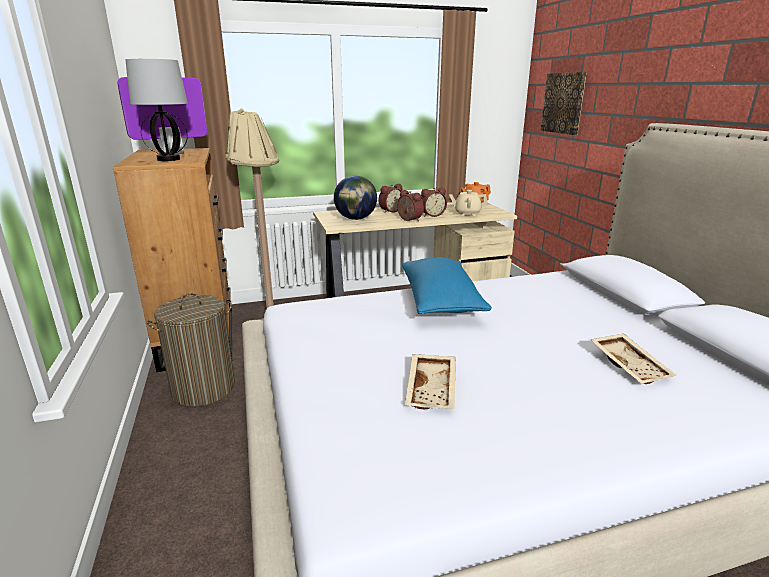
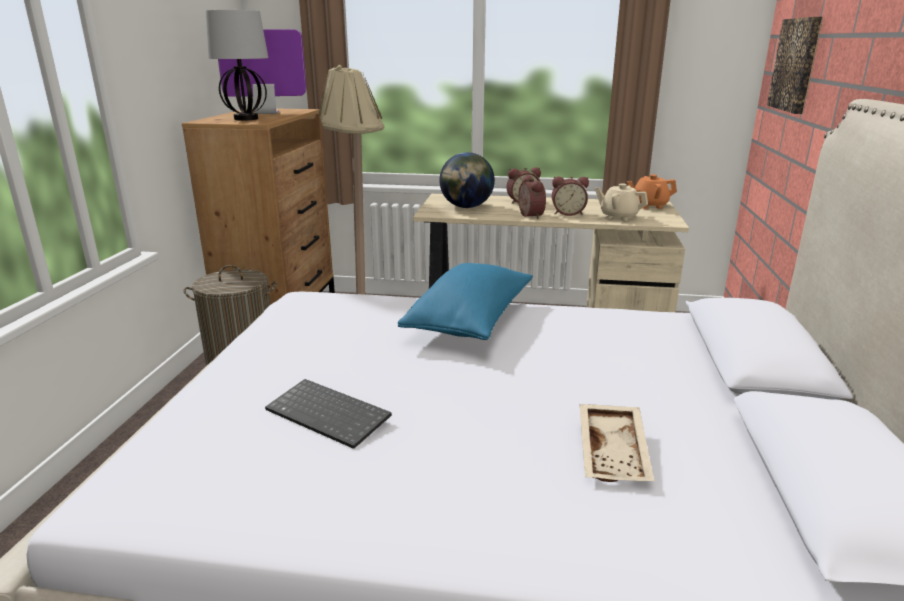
camera: 25 degrees right, 0 degrees up
beige tray [405,354,456,410] -> keyboard [265,379,392,449]

